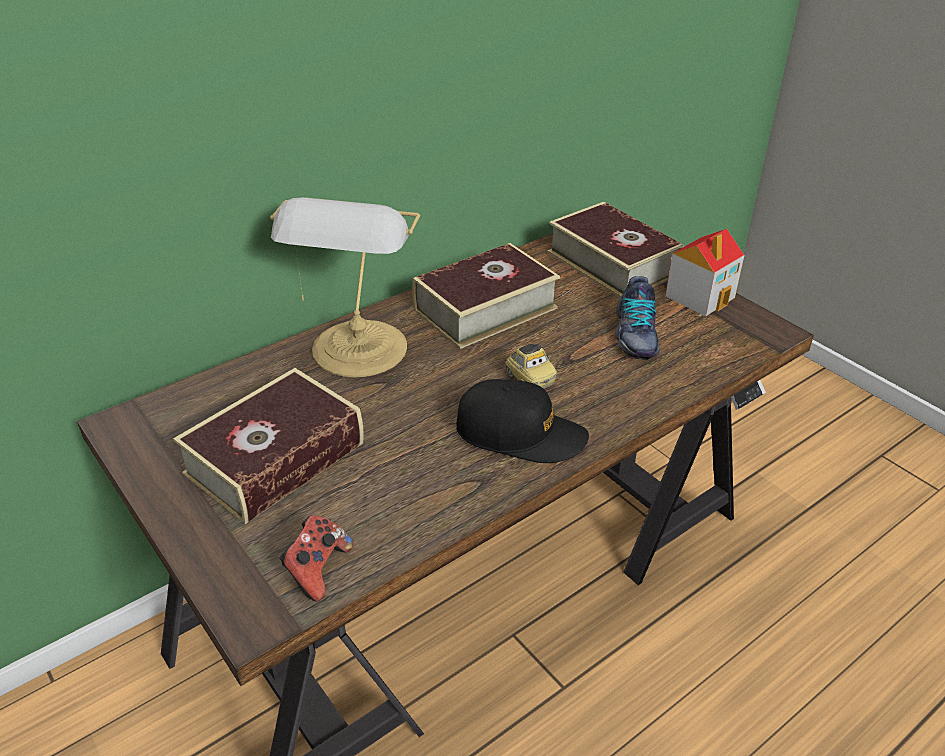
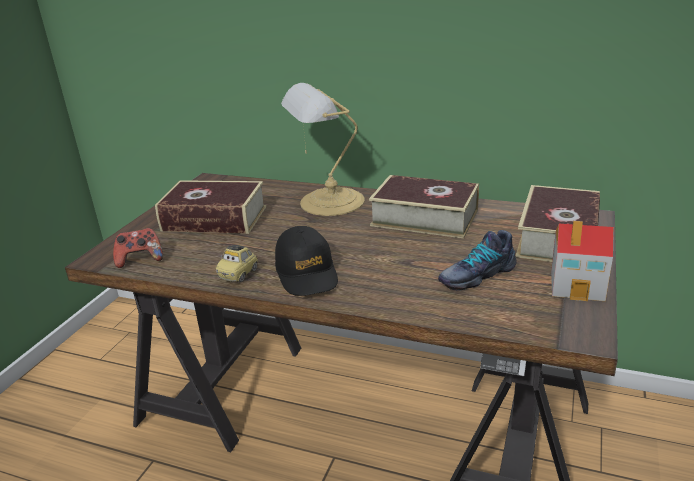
camera: 60 degrees right, 10 degrees down
toy car [505,343,557,389] -> toy car moved to [216,245,258,283]

